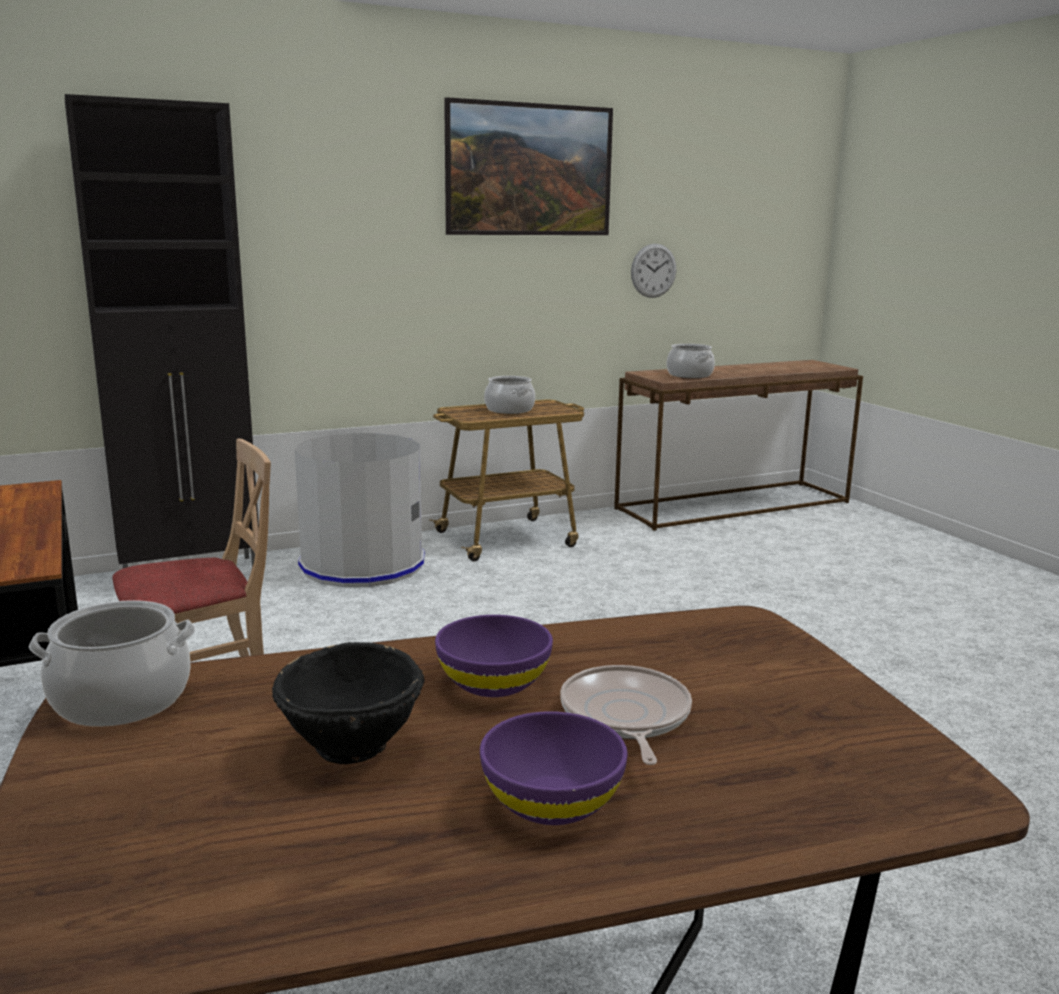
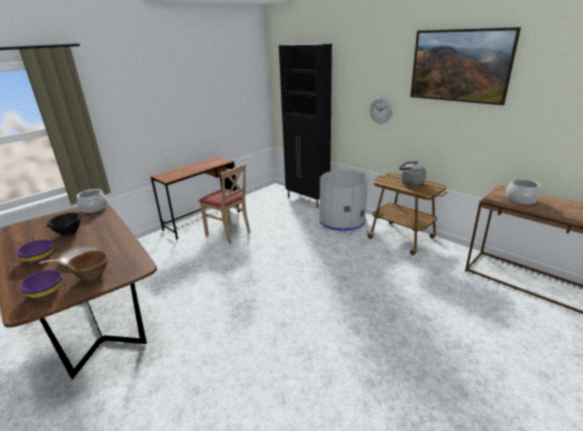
camera: 70 degrees right, 10 degrees up
purple bowl [435,615,553,697] -> purple bowl moved to [20,270,62,299]
cooking pot [484,376,535,414] -> grey kettle [399,161,426,187]
wall clock [631,244,676,298] -> wall clock moved to [370,97,392,123]
none -> brown bowl [67,250,109,282]

